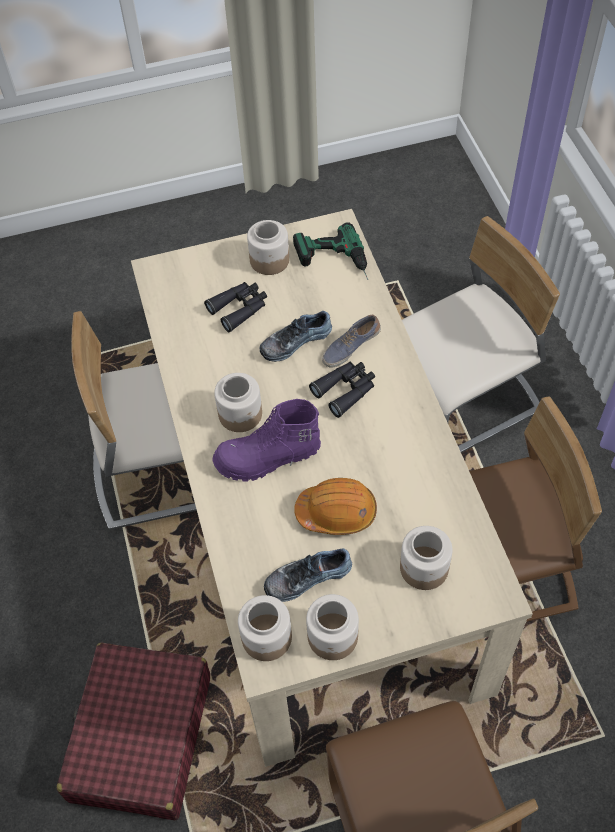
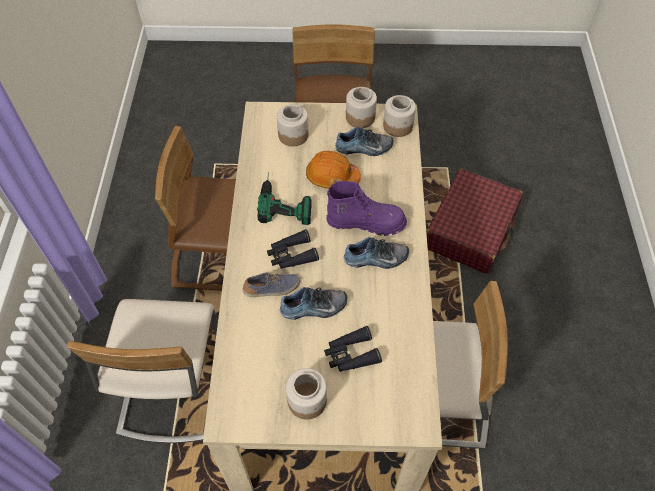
camera: 165 degrees left, 0 degrees up
jar [214,373,262,432] -> shoe [344,237,409,269]
power drill [293,222,368,280] -> power drill moved to [257,172,312,225]
beige chair [402,216,560,453] -> beige chair turned 75 degrees counterclockwise [67,299,218,443]

